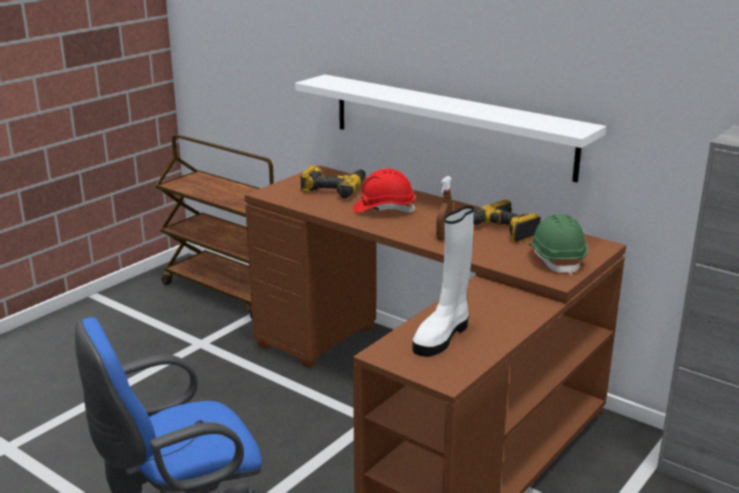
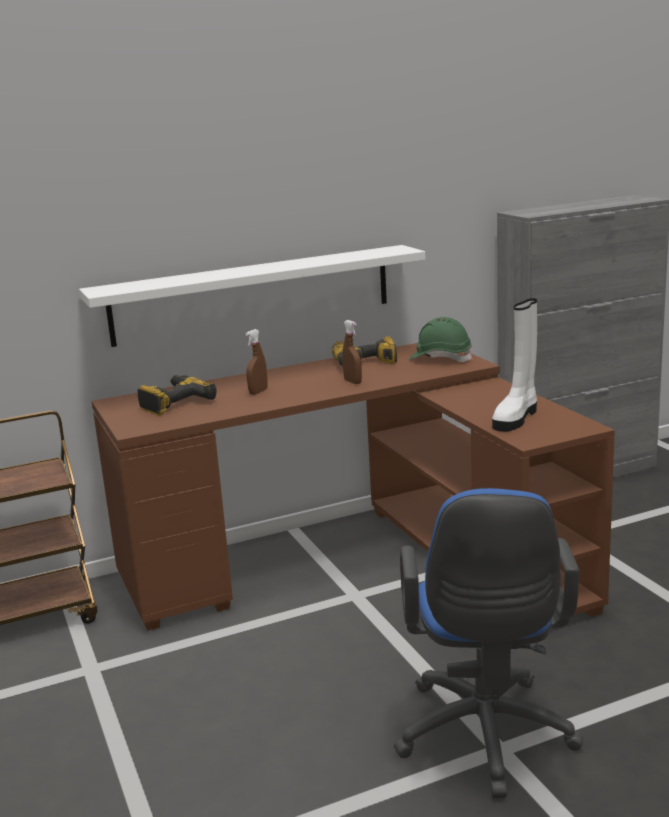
camera: 60 degrees left, 5 degrees down
red hard hat [353,168,415,213] -> brown spray bottle [246,329,268,395]
white boot [413,206,474,357] -> white boot turned 60 degrees clockwise [492,298,537,432]

